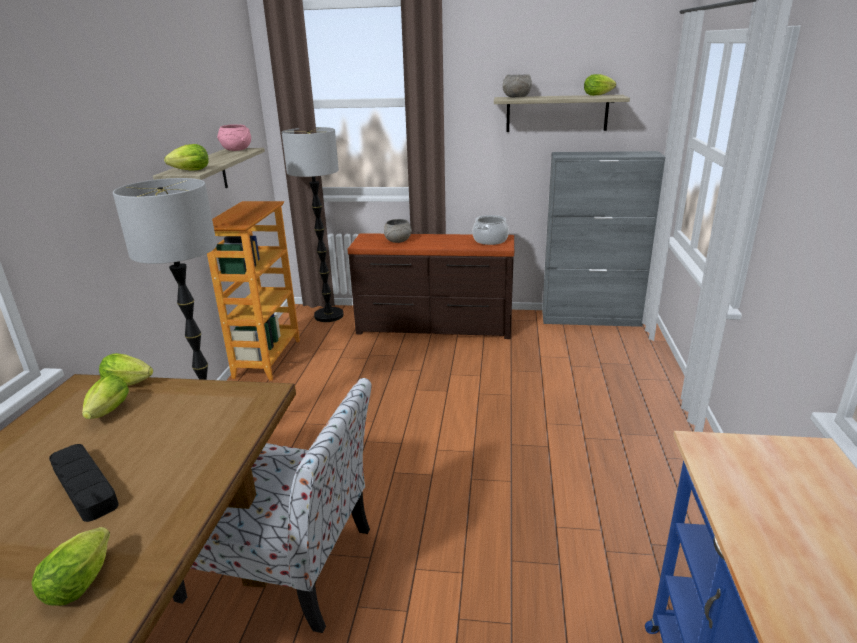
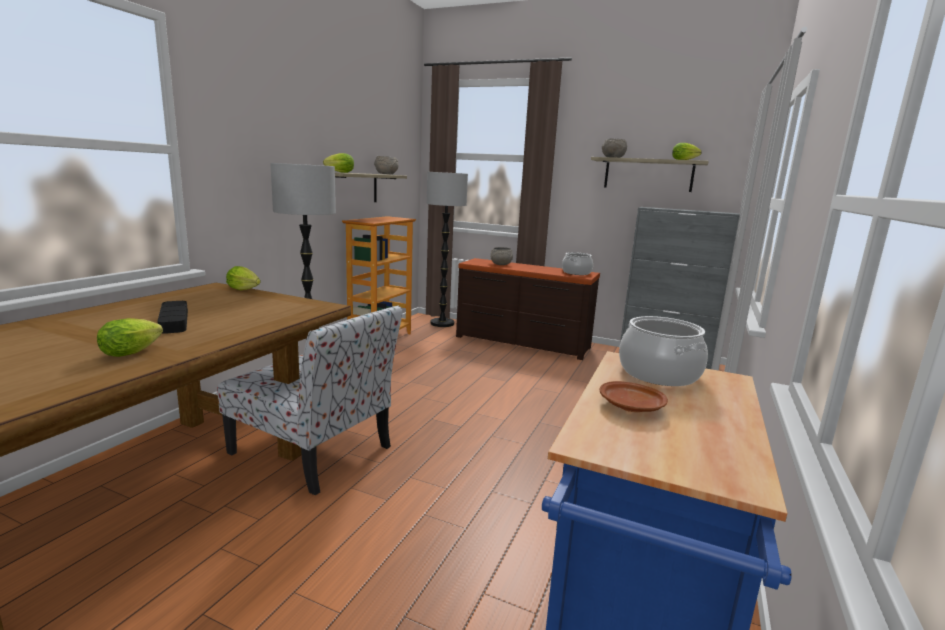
camera: 15 degrees right, 10 degrees down
lettuce [82,375,129,419] -> none
pink bowl [217,124,251,151] -> grey bowl [374,156,399,175]
none -> brown plate [600,381,668,412]
none -> cooking pot [619,316,708,386]

